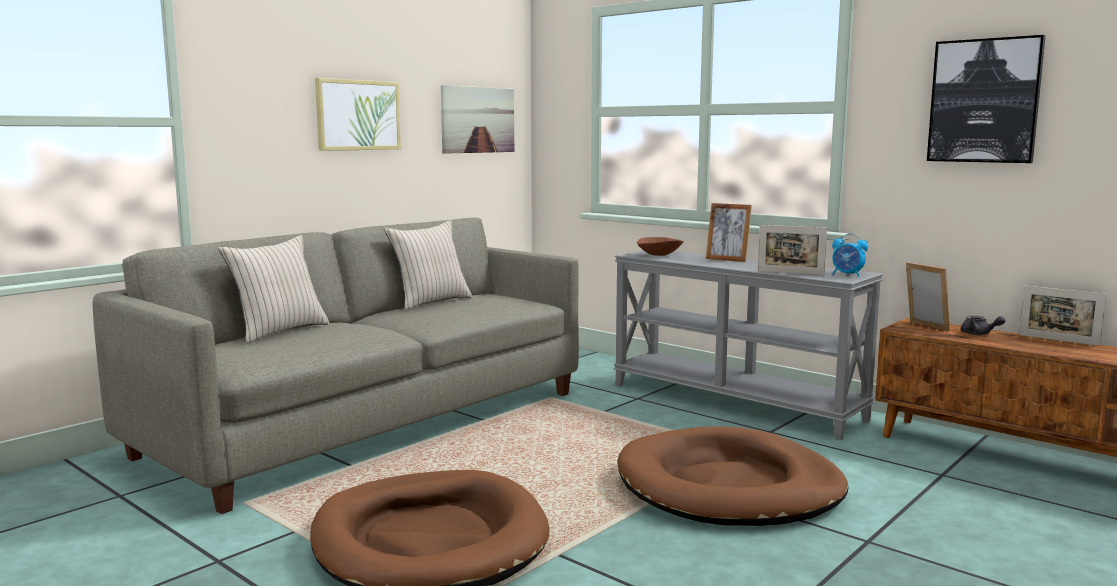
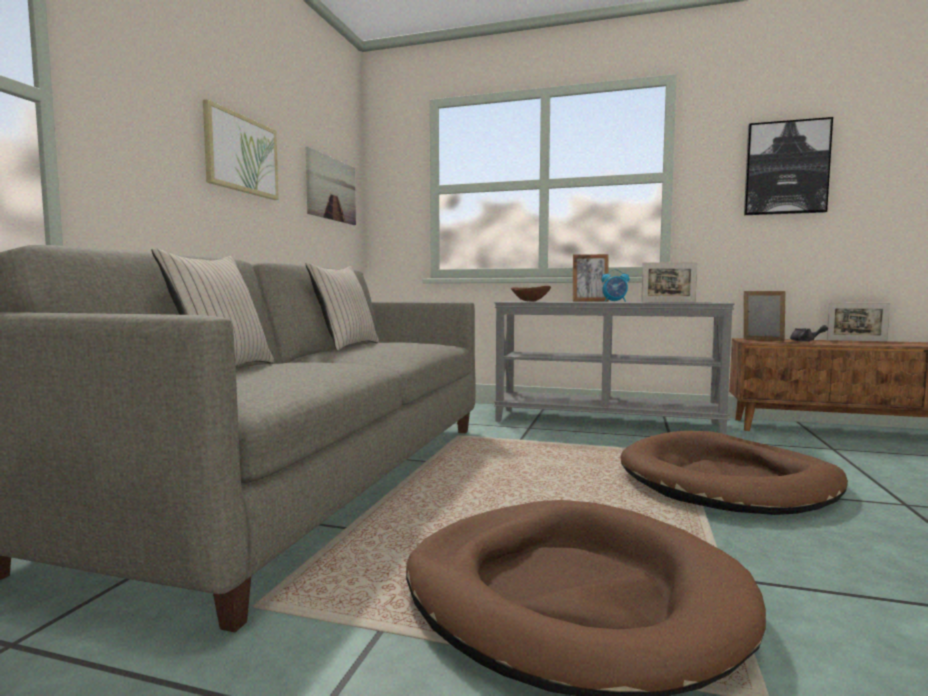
camera: 25 degrees left, 5 degrees down
alarm clock [832,233,868,277] -> alarm clock moved to [602,269,629,302]

